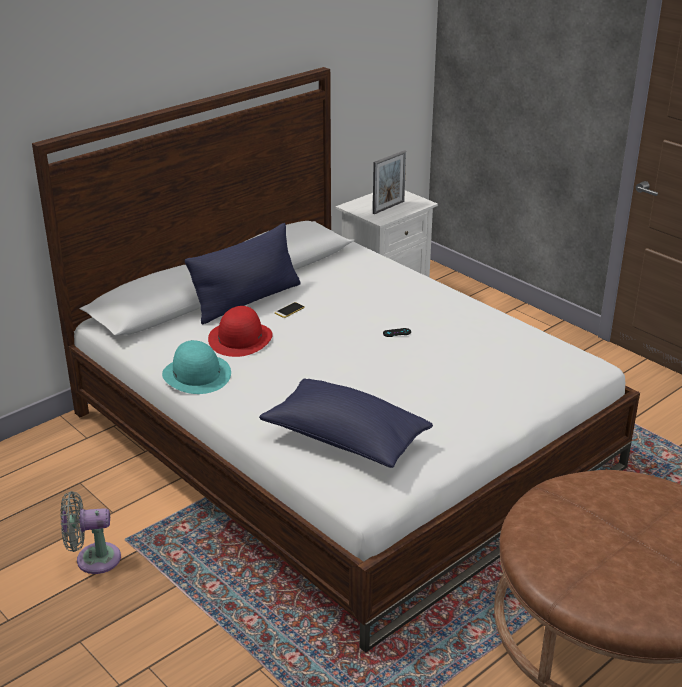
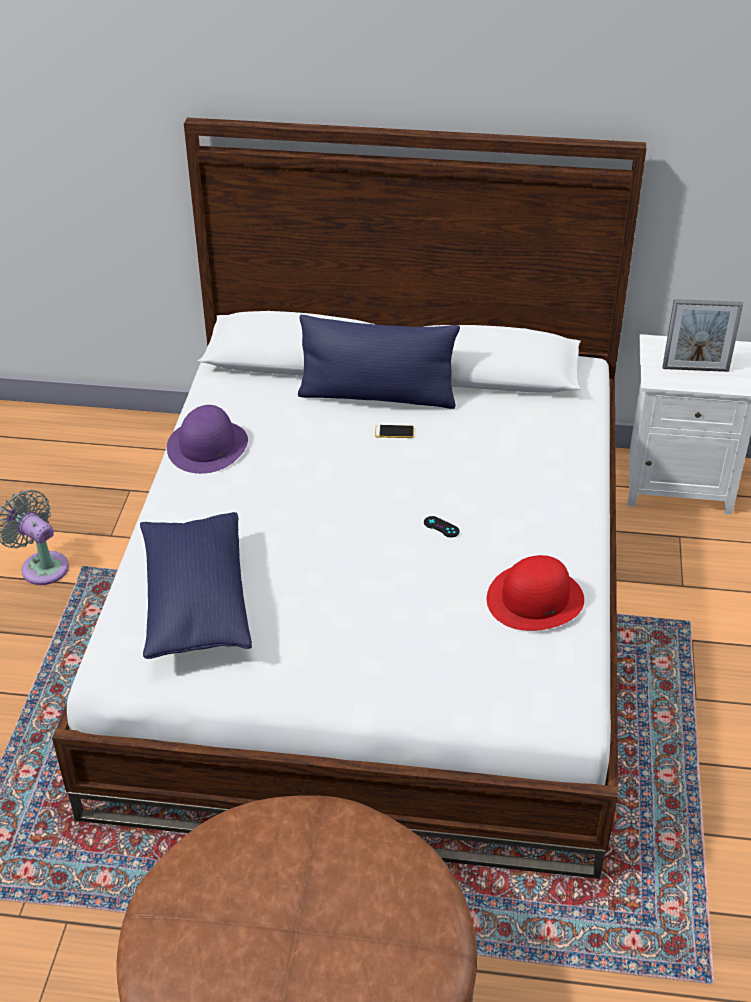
camera: 50 degrees right, 10 degrees up
turquoise hat [162,340,231,394] -> purple hat [167,405,248,474]
red hat [208,306,273,357] -> red hat moved to [487,555,584,631]

